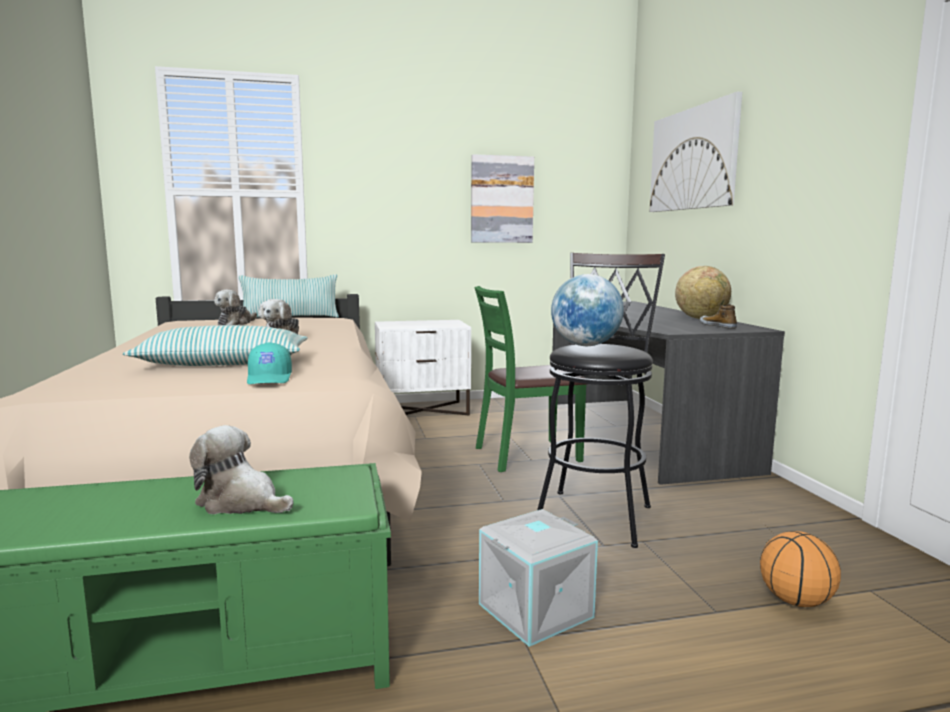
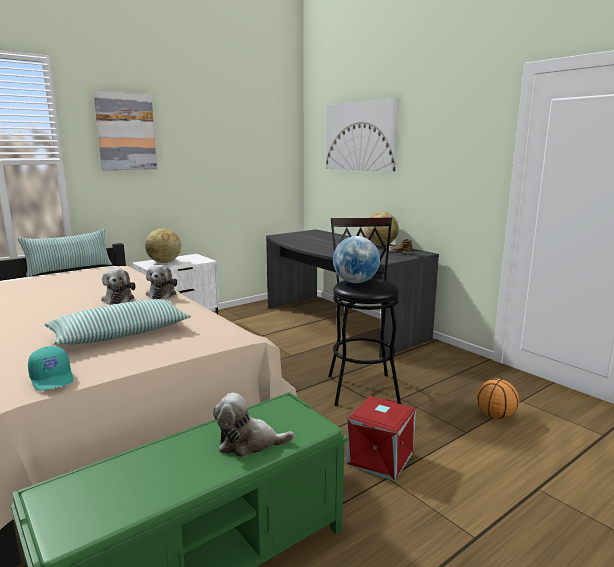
camera: 25 degrees left, 5 degrees up
plush toy [214,289,257,325] -> plush toy moved to [146,265,177,299]
turquoise cap [247,342,292,384] -> turquoise cap moved to [28,346,73,391]
picture [471,154,534,243] -> picture moved to [93,91,157,171]
green chair [474,286,587,472] -> none
grey storage box [479,509,598,647] -> red storage box [346,396,416,481]
none -> globe [145,228,181,263]

